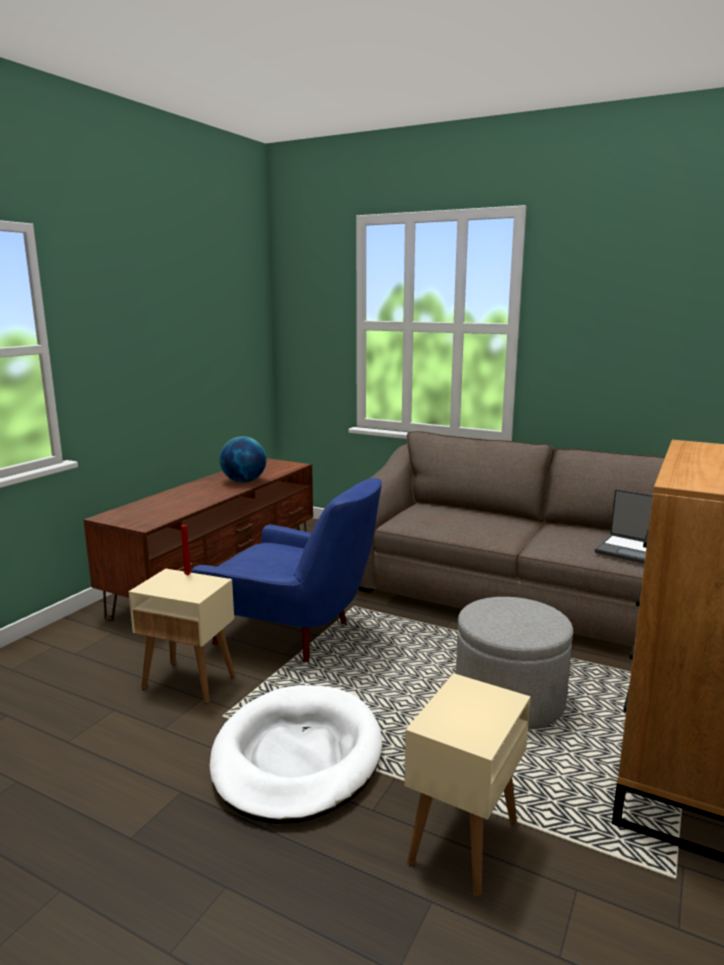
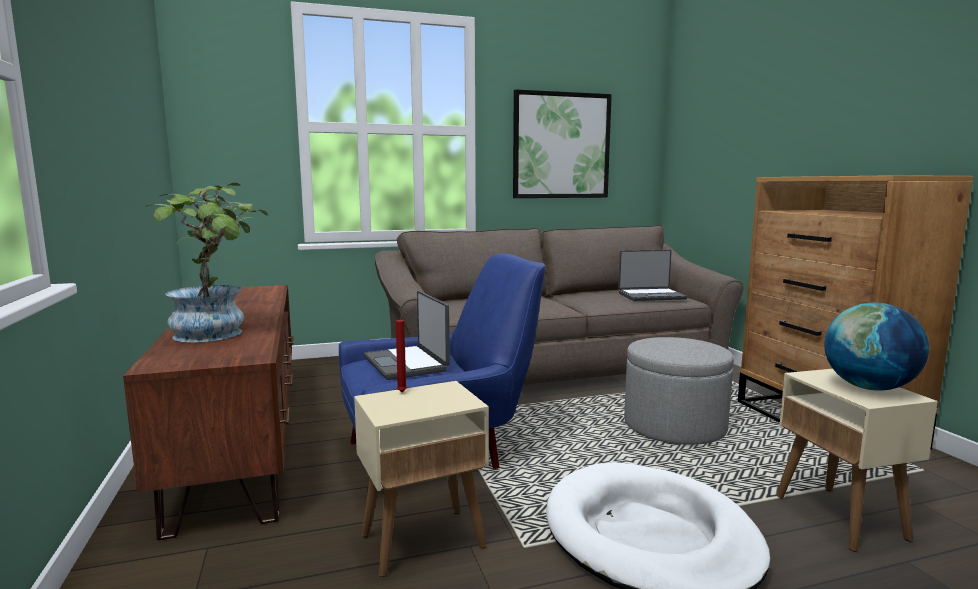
camera: 45 degrees left, 5 degrees down
globe [220,436,266,483] -> globe moved to [824,303,929,390]
none -> potted plant [145,183,268,342]
none -> laptop [364,291,450,380]
none -> picture [513,89,612,198]

